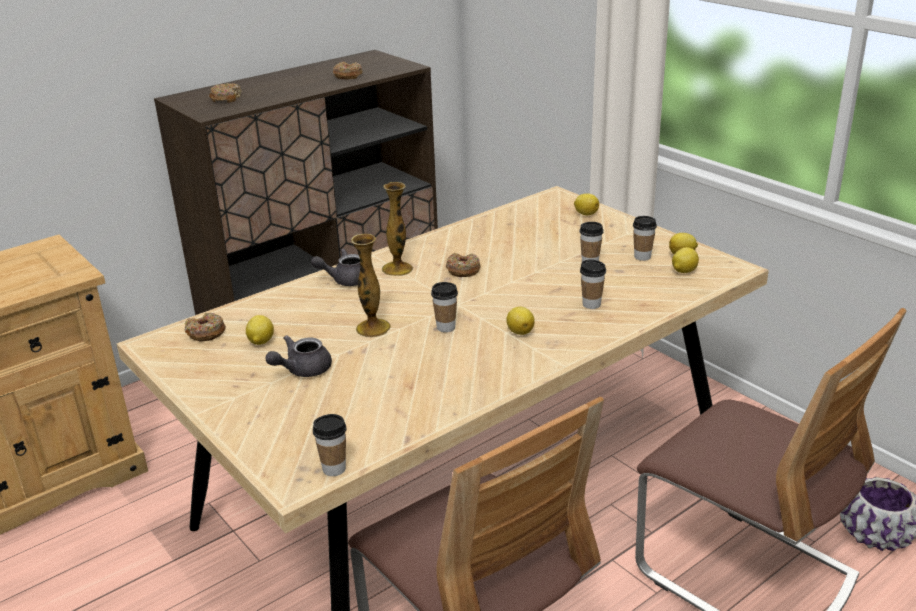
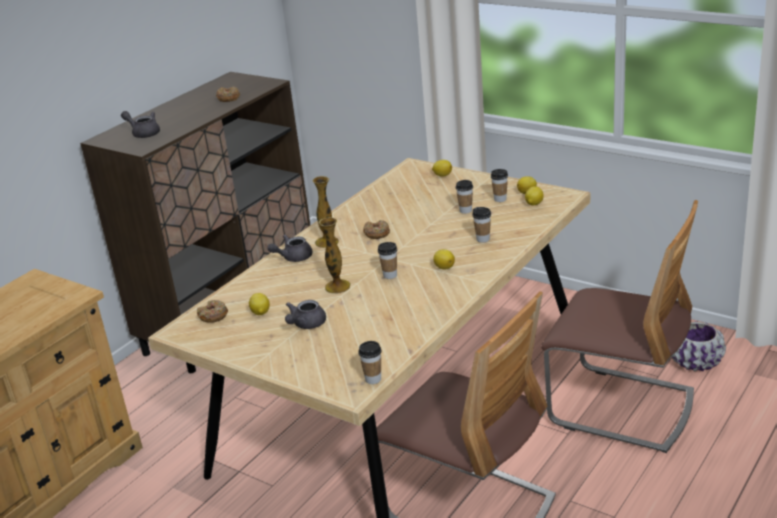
camera: 15 degrees left, 0 degrees up
donut [209,83,242,103] -> grey teapot [121,111,160,138]

